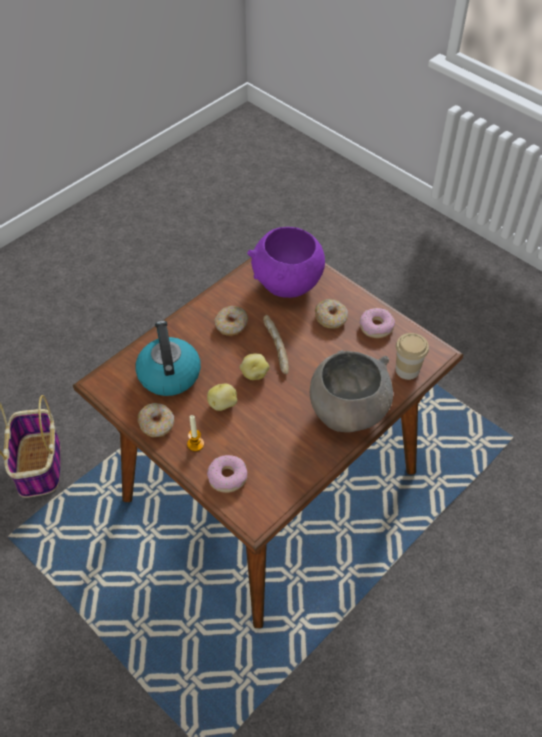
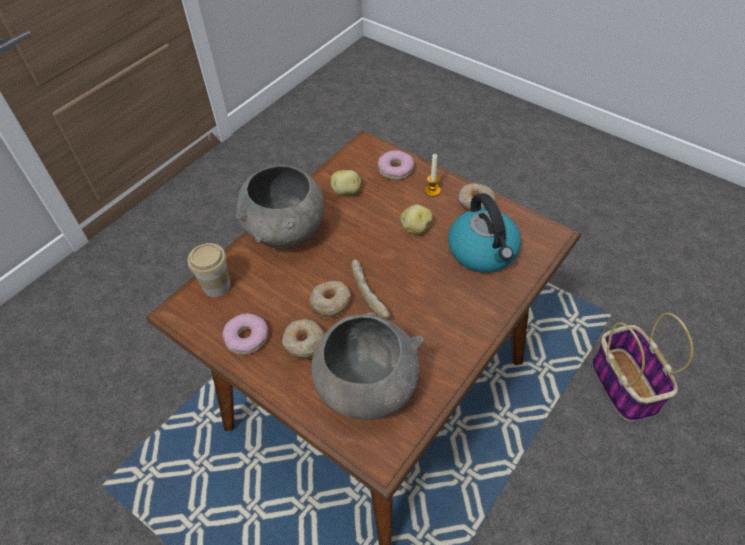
camera: 175 degrees right, 0 degrees up
donut [214,306,248,336] -> donut moved to [310,281,351,318]
potato [240,353,270,380] -> potato moved to [331,170,361,195]
purple bowl [247,227,325,298] -> grey bowl [311,312,423,420]

